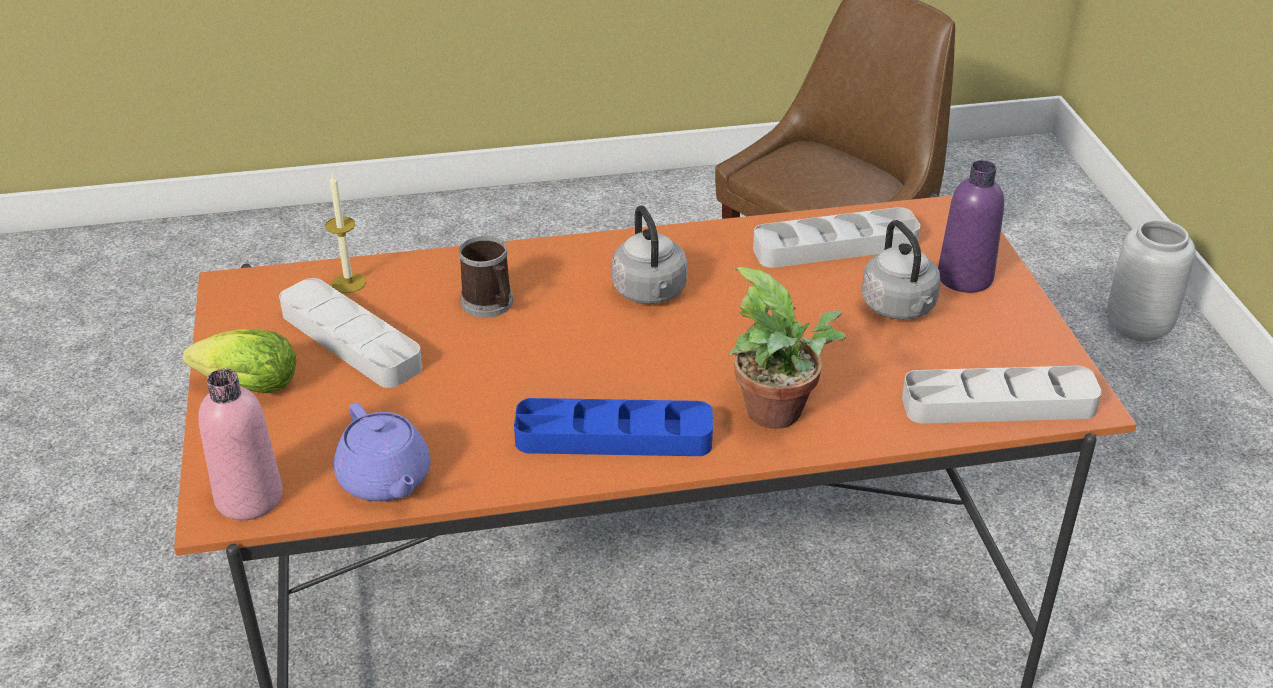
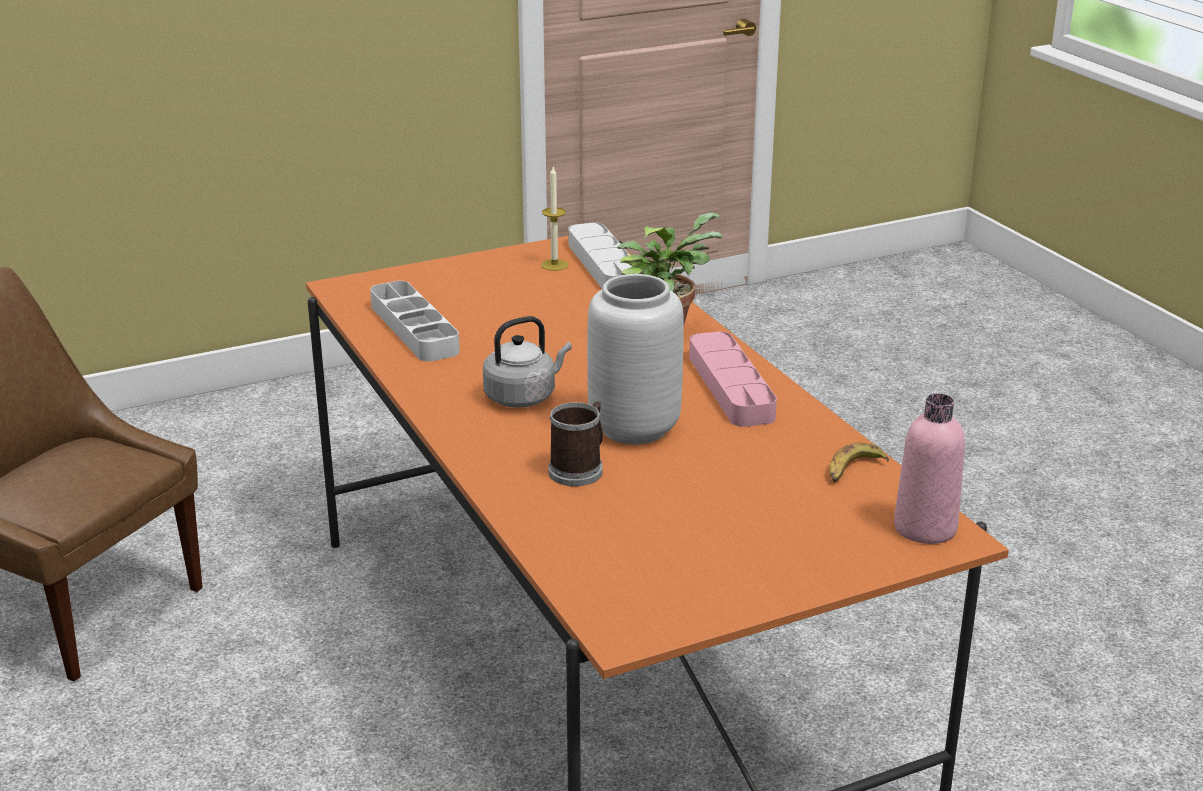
camera: 105 degrees left, 10 degrees down
lettuce [183,329,297,393] -> none
grey tray [279,278,422,388] -> none
candle [325,172,366,293] -> candle moved to [541,167,569,271]
purple teapot [334,403,431,502] -> banana [830,443,889,482]
blue tray [514,398,713,456] -> pink tray [689,332,777,427]
grey kettle [862,220,941,320] -> none
purple bottle [938,160,1004,293] -> none
grey vase [1107,220,1196,341] -> grey vase moved to [587,274,684,445]

